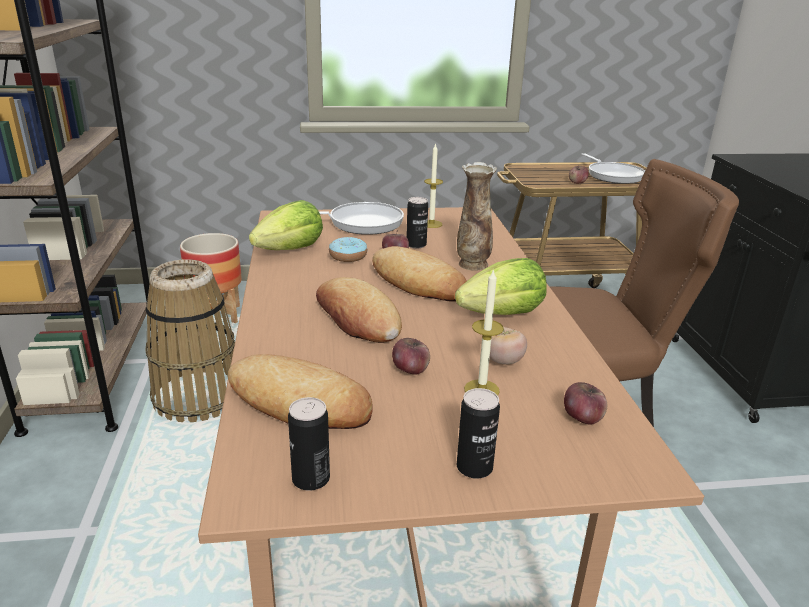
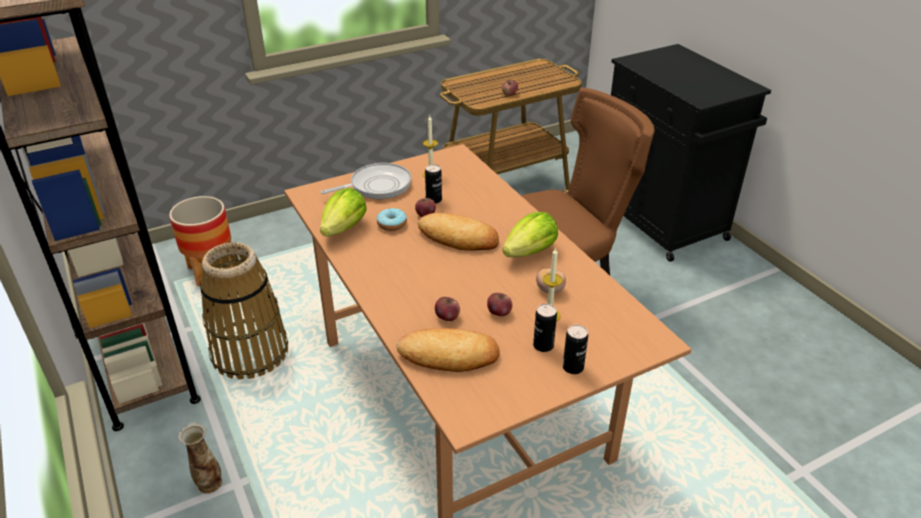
camera: 20 degrees left, 10 degrees up
can [288,397,330,491] -> can moved to [533,304,557,352]
bread [316,277,402,343] -> none
vase [457,162,497,270] -> vase moved to [178,422,222,494]
apple [564,382,607,425] -> apple moved to [435,297,460,321]
frying pan [581,153,645,184] -> none

